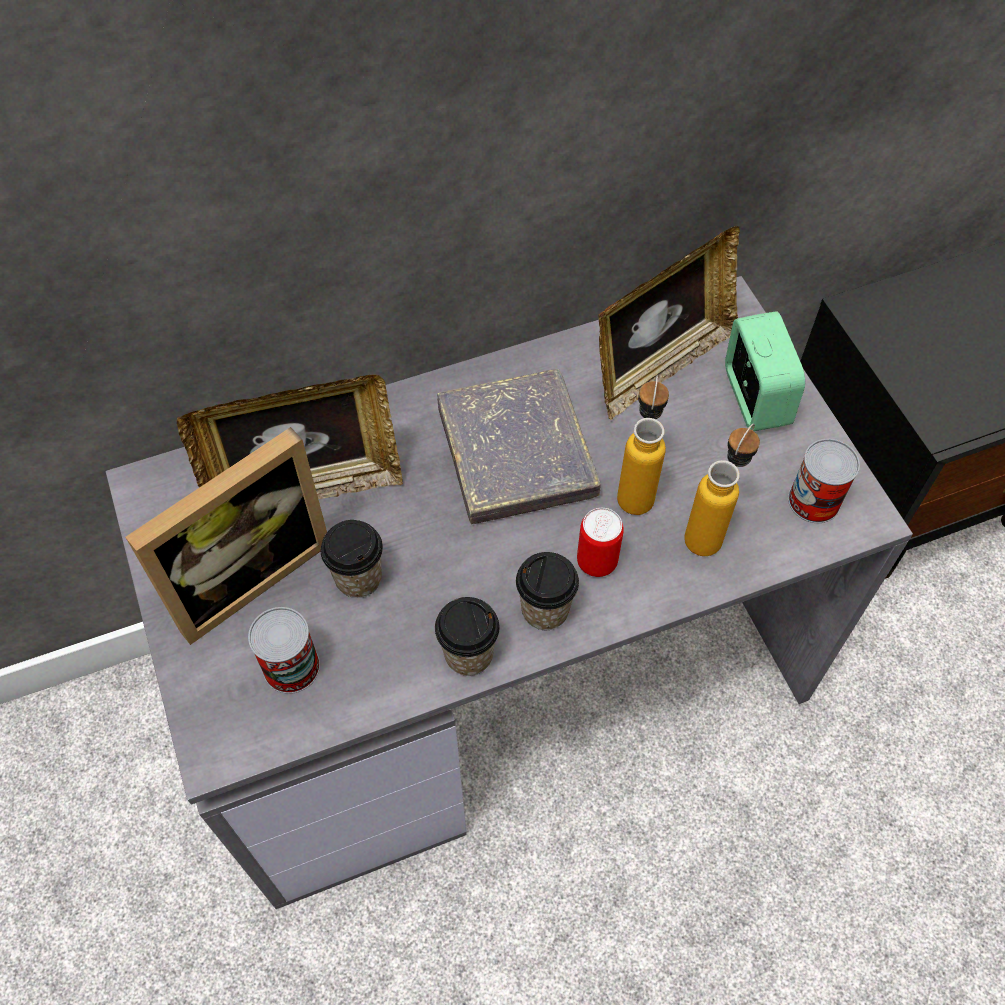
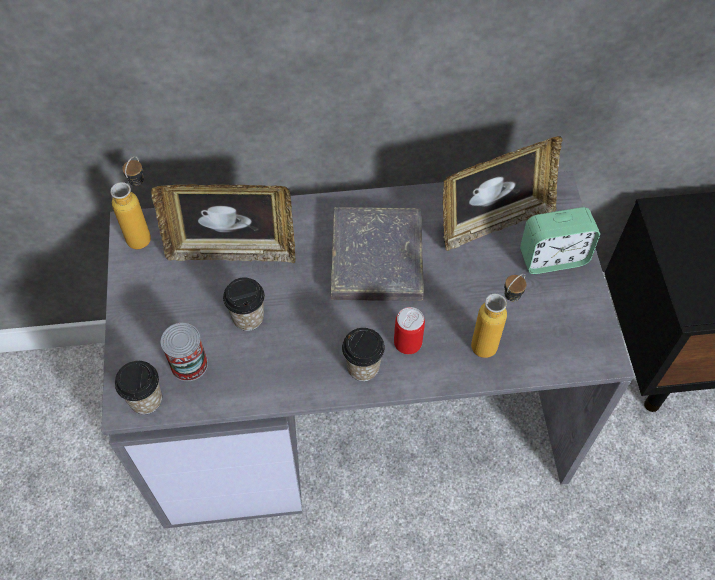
camera: 15 degrees right, 0 degrees up
picture frame [125,427,327,645] -> none
cup [435,597,499,676] -> cup moved to [115,361,162,414]
bottle [617,375,669,515] -> bottle moved to [110,156,151,249]
alarm clock [725,311,805,431] -> alarm clock turned 75 degrees clockwise [520,207,600,274]
can [788,439,860,523] -> none

